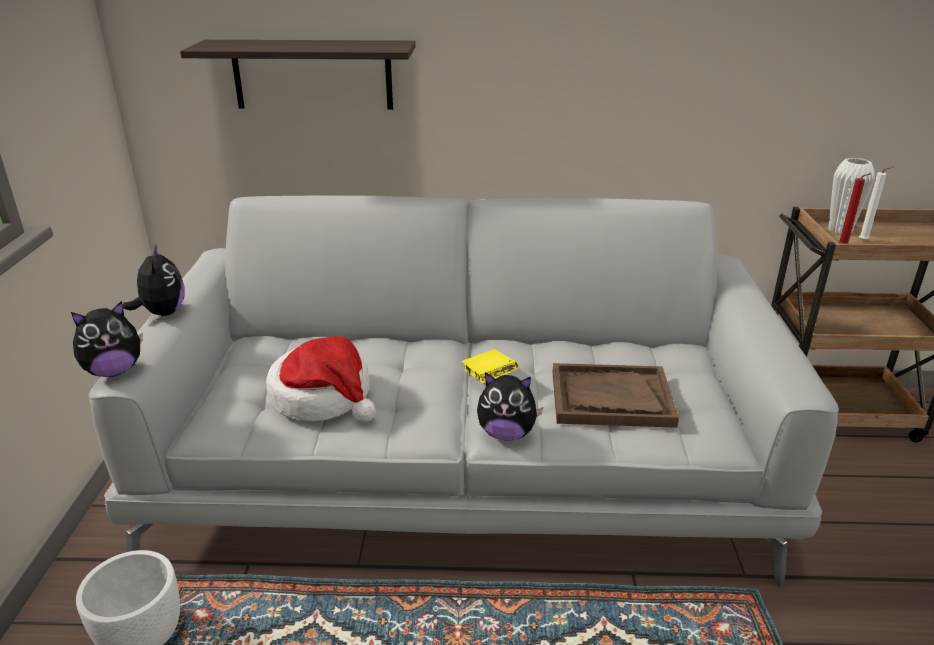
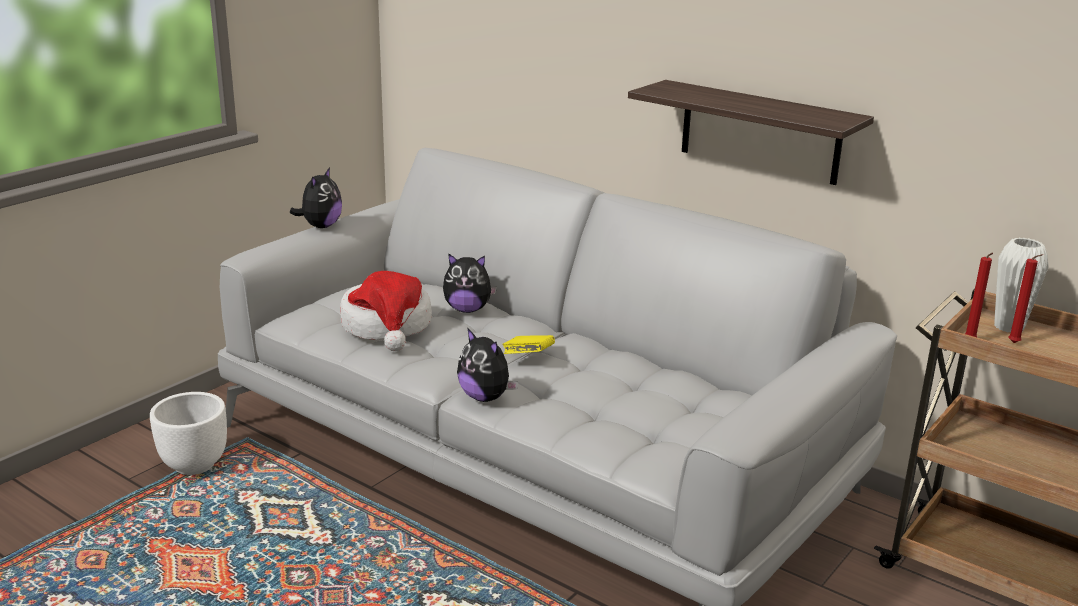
camera: 35 degrees right, 5 degrees down
plush toy [71,301,143,377] -> plush toy moved to [443,253,497,313]
shelf [180,40,415,110] -> shelf moved to [628,80,874,185]
brown tray [553,363,679,428] -> none
white candle [859,166,894,241] -> red candle [1008,254,1043,343]

